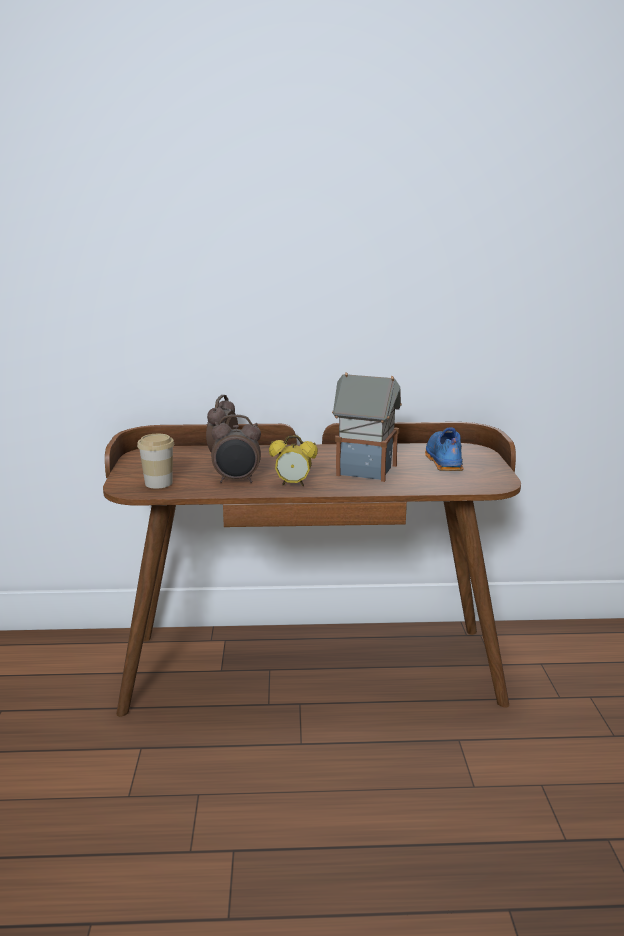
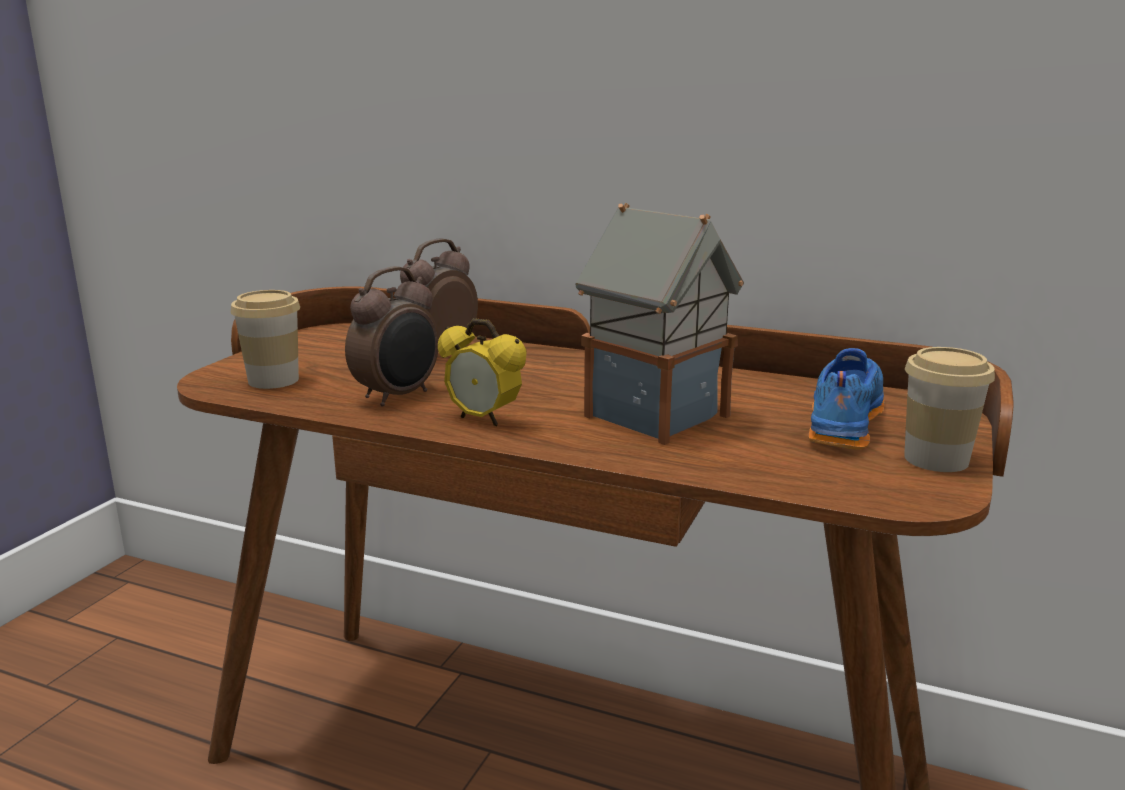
camera: 25 degrees right, 0 degrees up
alarm clock [211,415,261,483] -> alarm clock turned 75 degrees counterclockwise [345,266,439,407]
none -> cup [904,347,995,472]

